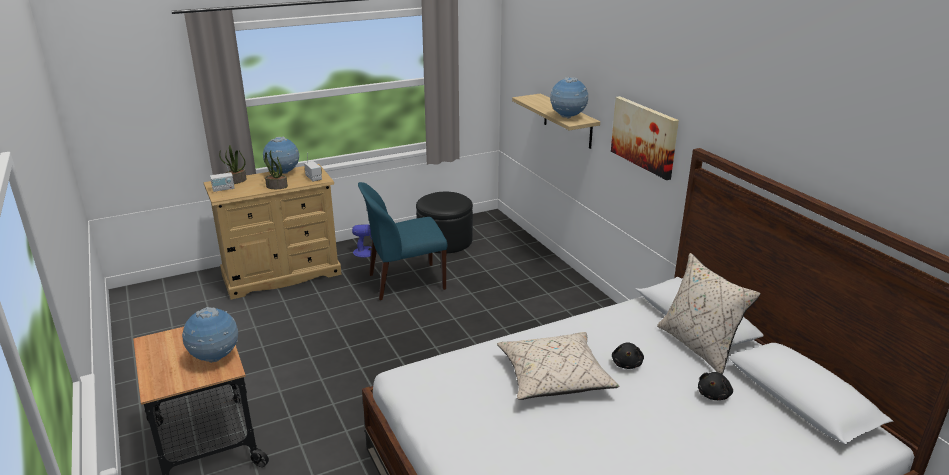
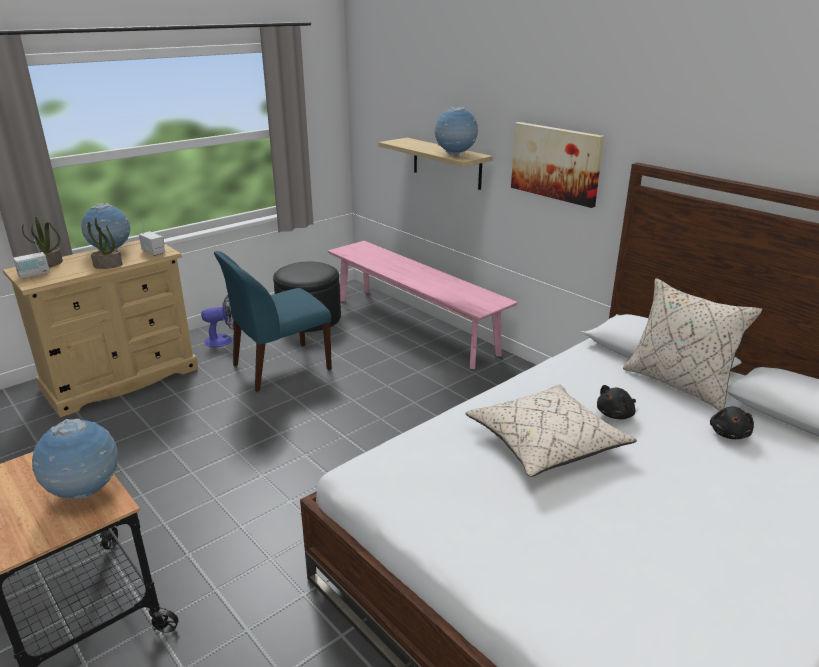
camera: 15 degrees left, 0 degrees up
black plush toy [612,342,644,369] -> black plush toy turned 60 degrees clockwise [597,385,636,419]
none -> pink bench [328,241,518,369]

